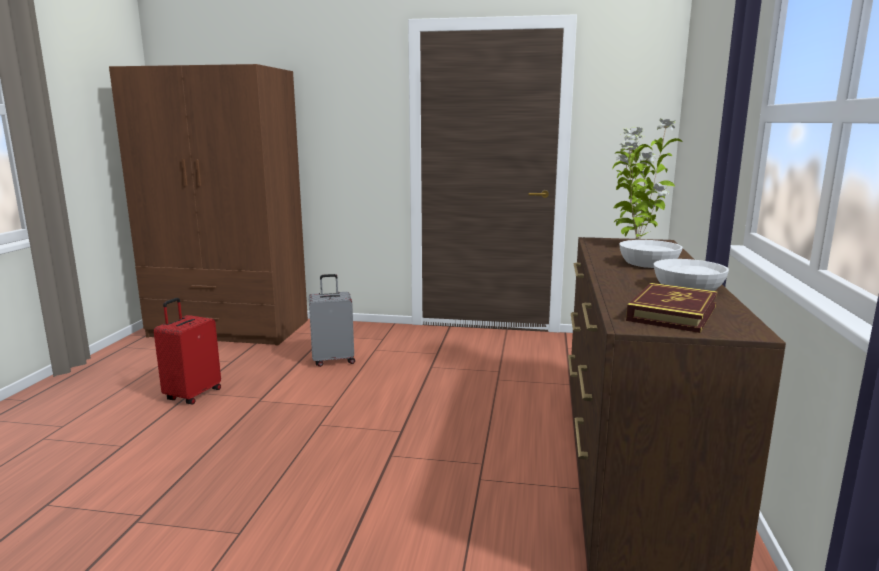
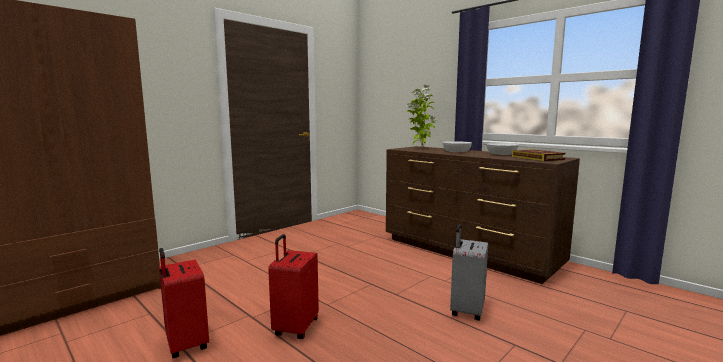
camera: 55 degrees left, 5 degrees down
grey suitcase [309,274,355,367] -> grey suitcase moved to [450,224,488,320]
none -> red suitcase [268,234,319,339]

